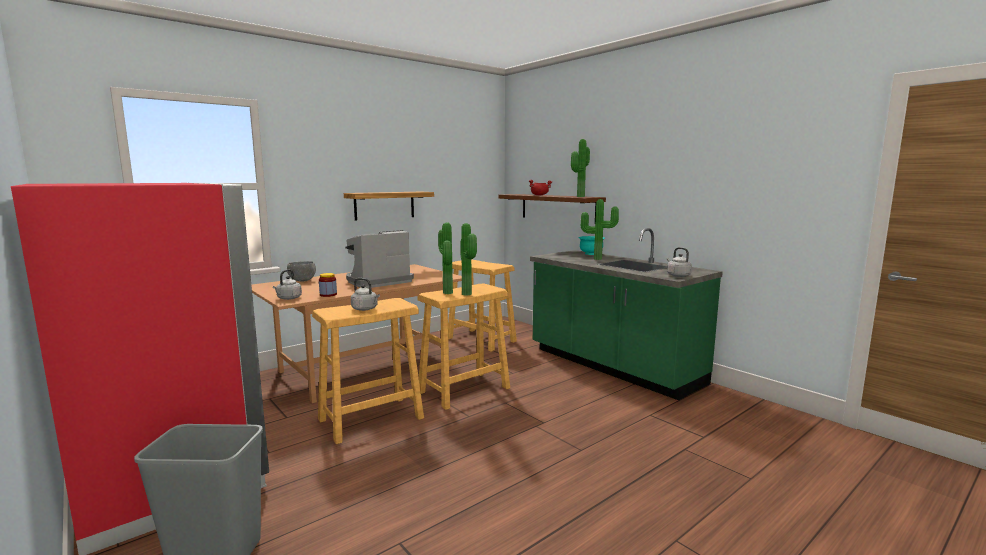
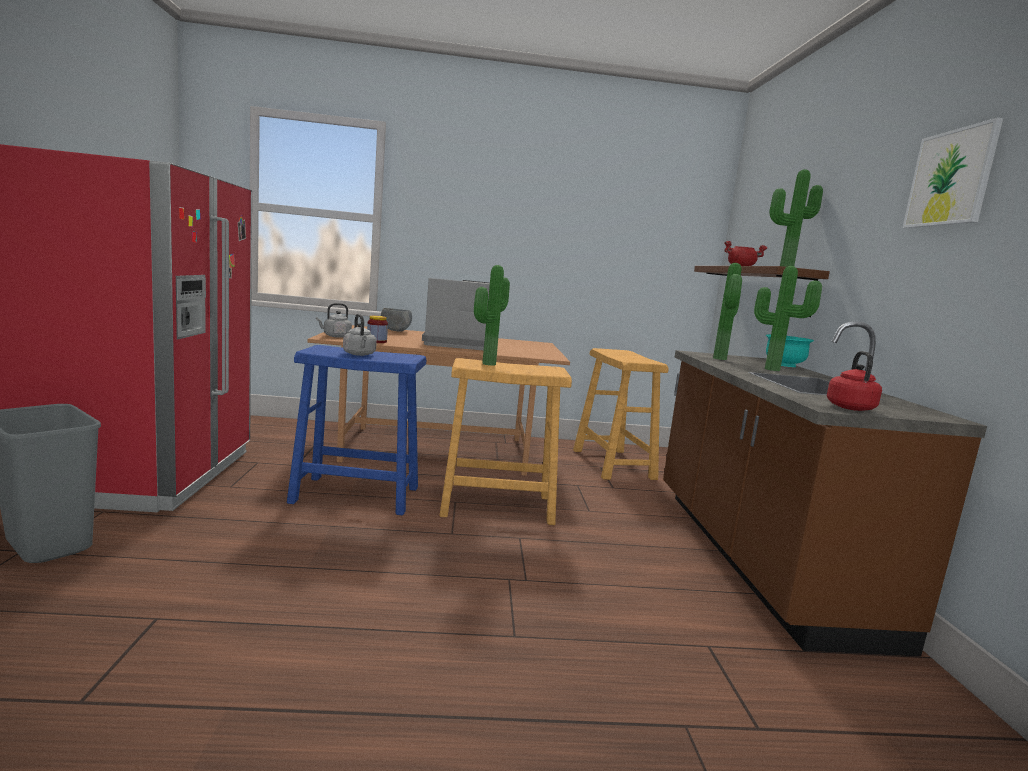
camera: 35 degrees right, 0 degrees up
beige stool [312,298,424,444] -> blue stool [287,345,426,515]
shelf [344,192,434,221] -> none
potted plant [460,223,477,295] -> potted plant moved to [713,263,742,360]
green counter [530,228,723,400] -> brown counter [663,321,987,657]
grey kettle [667,247,692,277] -> red kettle [827,351,882,411]
none -> picture [903,118,1003,228]

